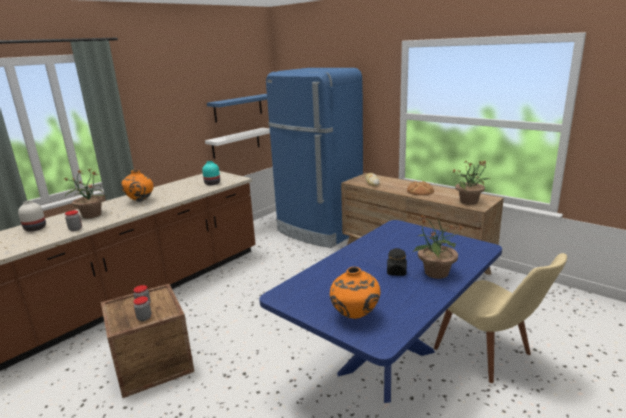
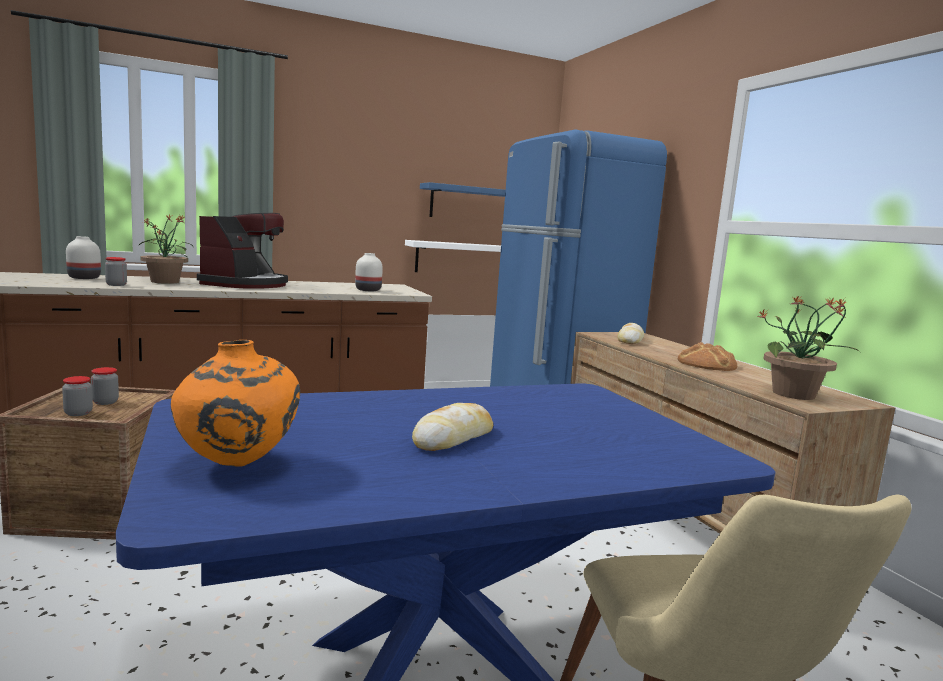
camera: 25 degrees right, 10 degrees down
orange vase [121,170,154,202] -> coffee machine [197,213,288,289]
turquoise vase [202,161,220,185] -> white vase [355,253,383,291]
black jar [387,248,407,276] -> bread [412,403,493,451]
potted plant [413,214,462,279] -> none

